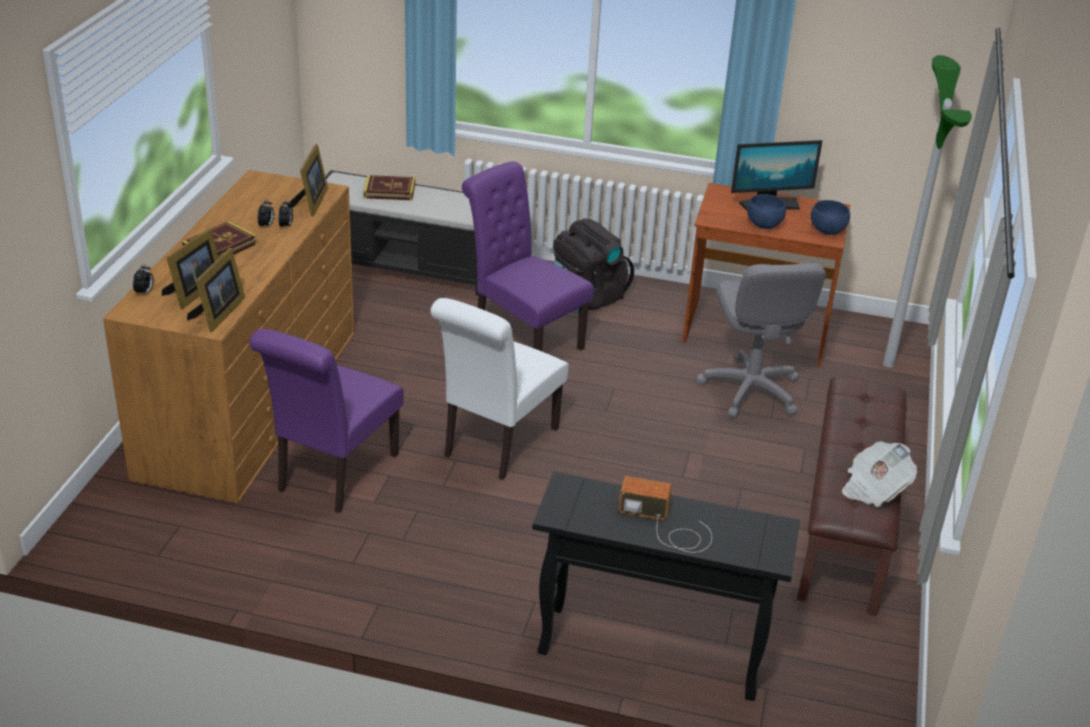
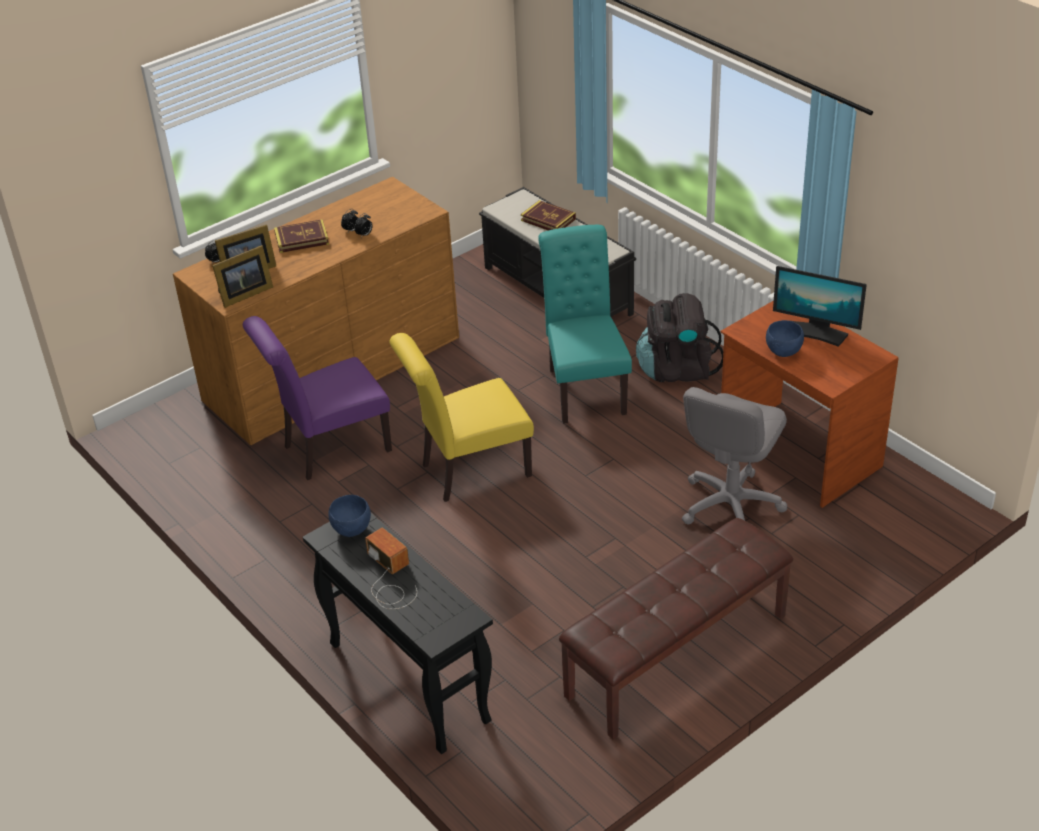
camera: 40 degrees right, 5 degrees up
picture frame [287,144,328,217] -> none
white chair [430,298,569,480] -> yellow chair [390,333,534,502]
purple chair [462,161,594,351] -> turquoise chair [538,225,632,424]
blue bowl [811,200,850,235] -> blue bowl moved to [328,495,371,537]
newspaper [842,441,917,507] -> none
floor lamp [883,55,972,368] -> none

